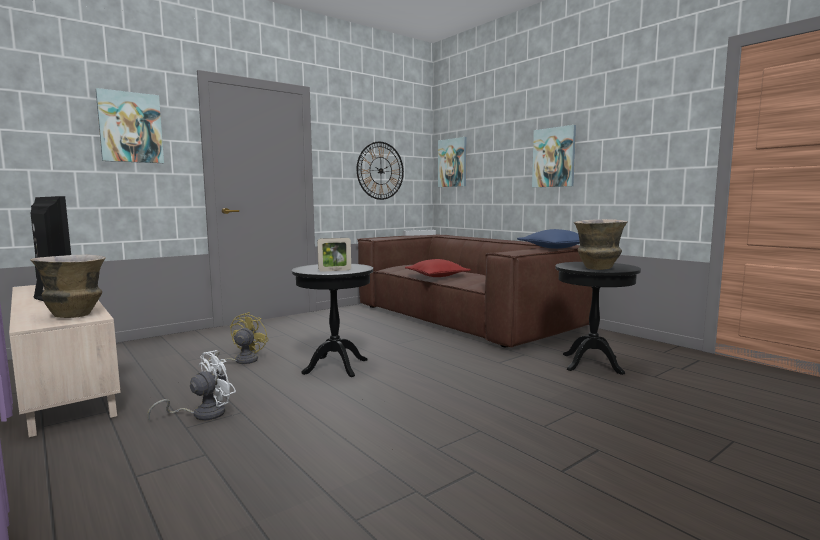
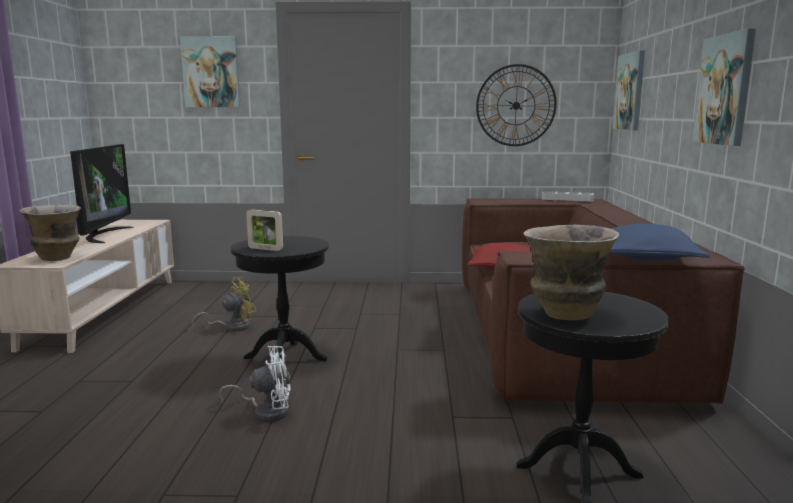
camera: 40 degrees right, 5 degrees up
white fan [147,350,236,421] -> white fan moved to [219,346,291,422]

